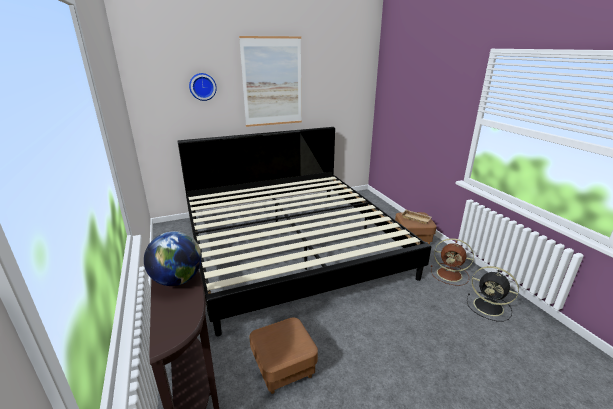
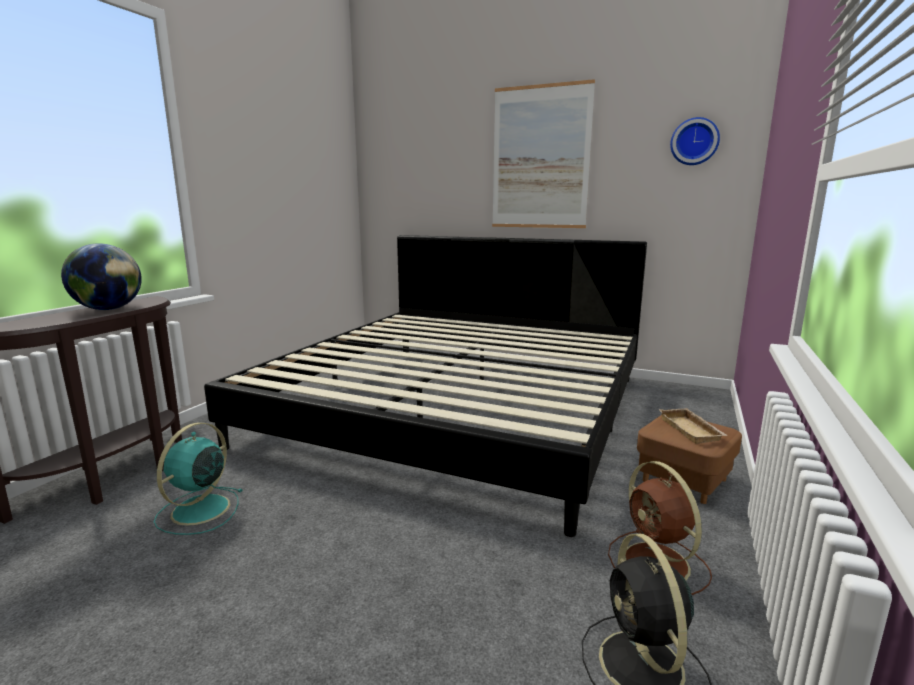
camera: 45 degrees right, 10 degrees down
wall clock [189,73,217,101] -> wall clock moved to [670,117,720,165]
brown ottoman [249,318,318,394] -> turquoise fan [154,422,243,535]

